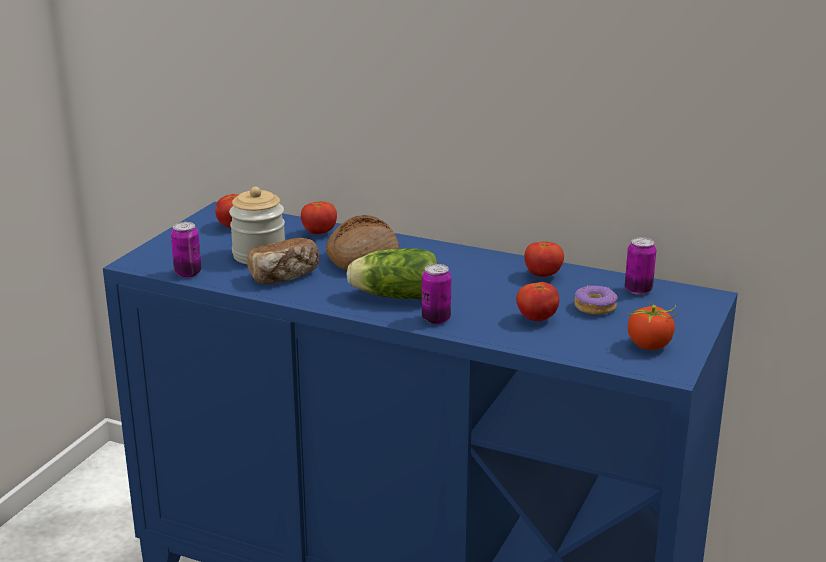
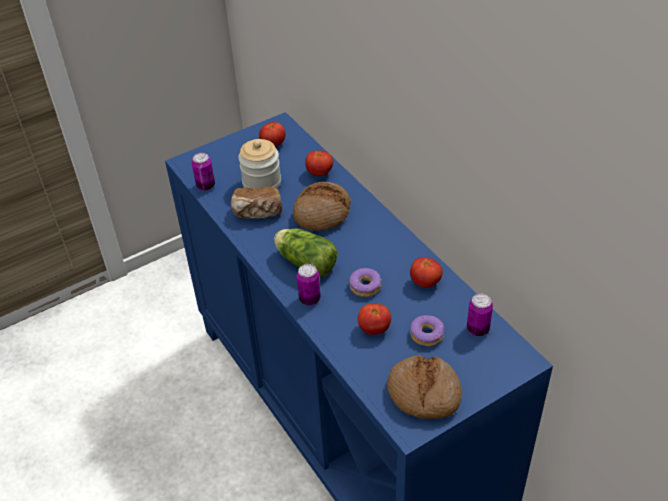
camera: 35 degrees right, 20 degrees up
tomato [627,303,678,350] -> bread [387,355,462,419]
none -> donut [349,268,381,297]

